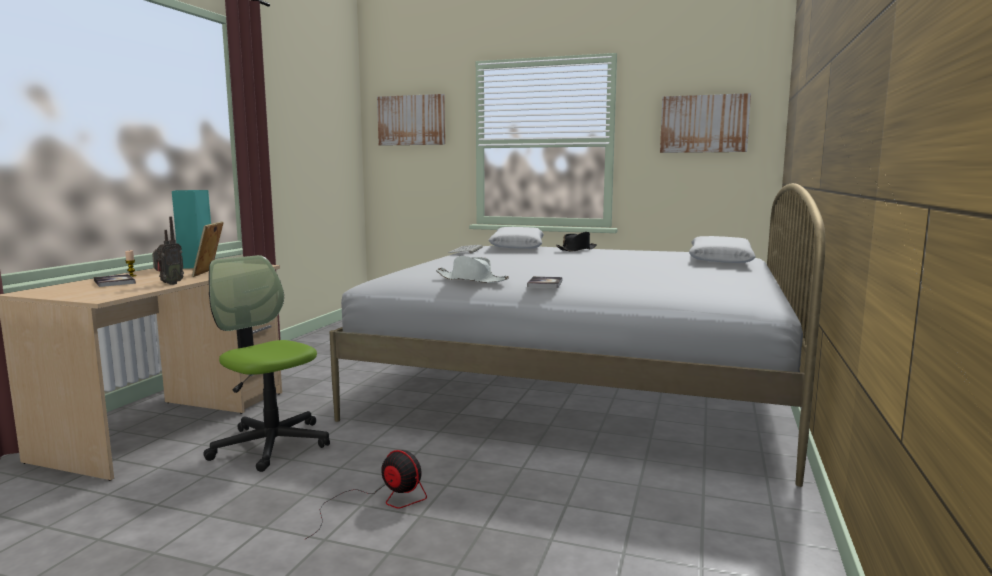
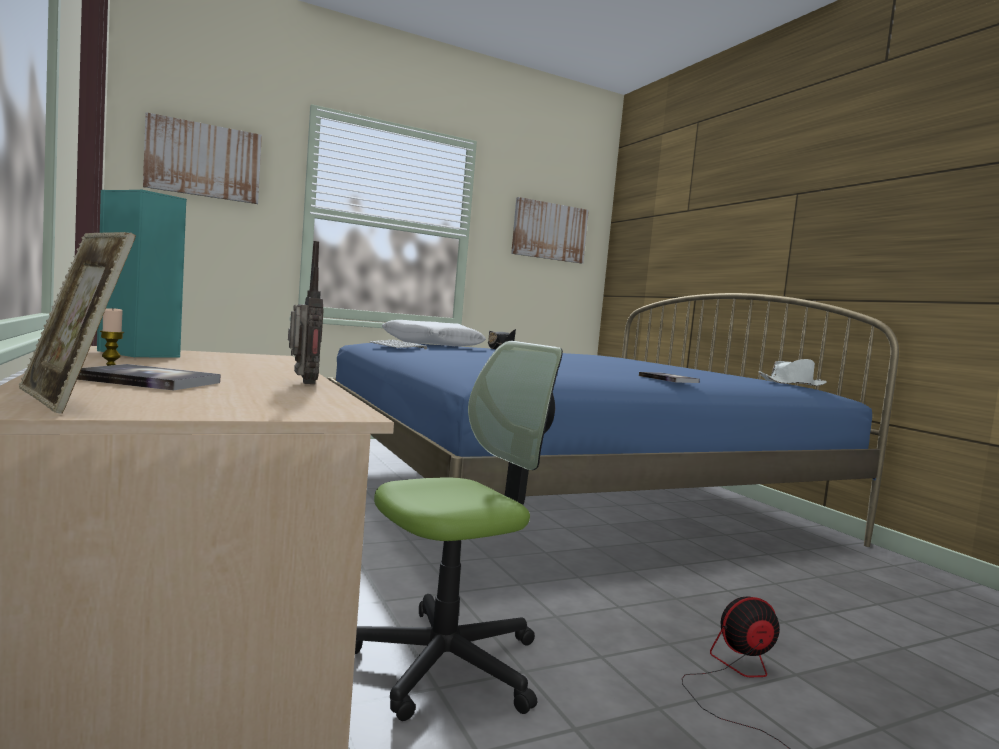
camera: 45 degrees left, 5 degrees down
picture frame [192,221,224,277] -> picture frame moved to [18,232,136,414]
office chair [203,255,330,472] -> office chair turned 150 degrees clockwise [355,341,563,721]
white bed [329,183,825,487] -> blue bed [328,293,899,547]
white hat [436,256,509,283] -> white hat moved to [759,359,827,386]
white pillow [689,236,756,263] -> none

